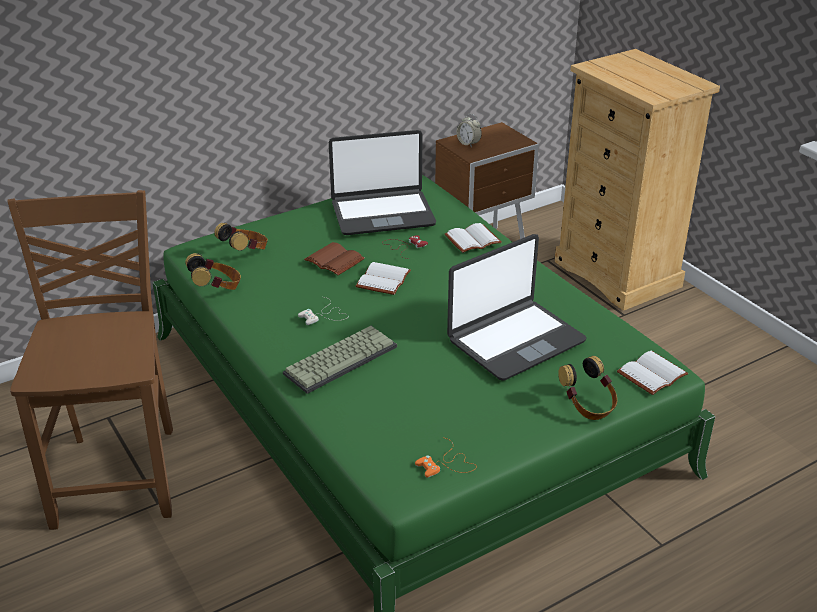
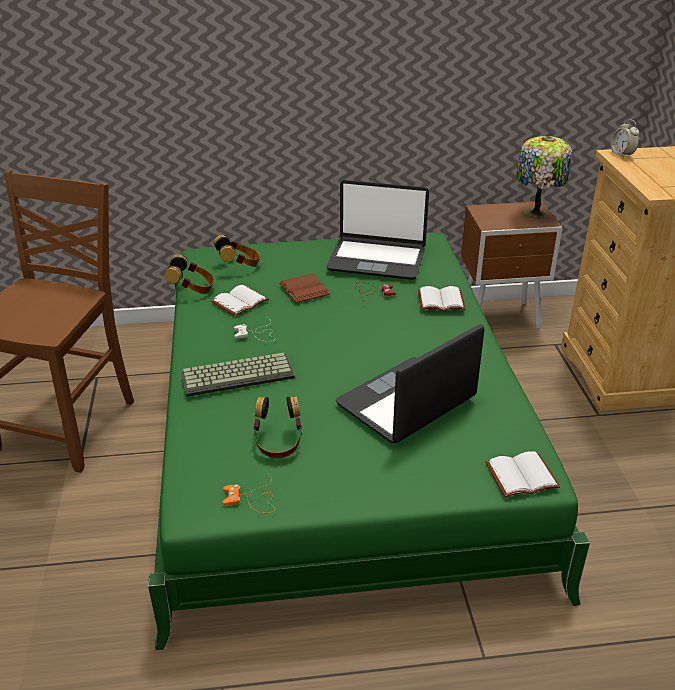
camera: 25 degrees right, 0 degrees up
white book [356,262,411,295] -> white book moved to [211,285,269,316]
laptop [447,234,587,381] -> laptop turned 150 degrees clockwise [336,324,485,443]
alarm clock [457,114,482,148] -> alarm clock moved to [611,120,639,158]
headphones [558,356,617,420] -> headphones moved to [254,396,302,458]
none -> table lamp [516,136,573,219]

